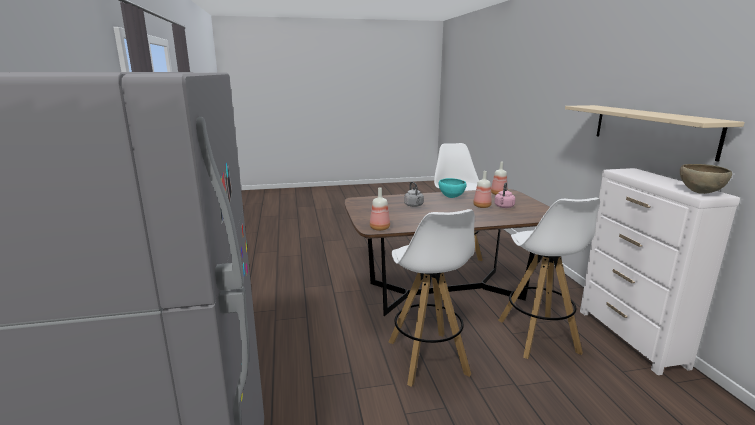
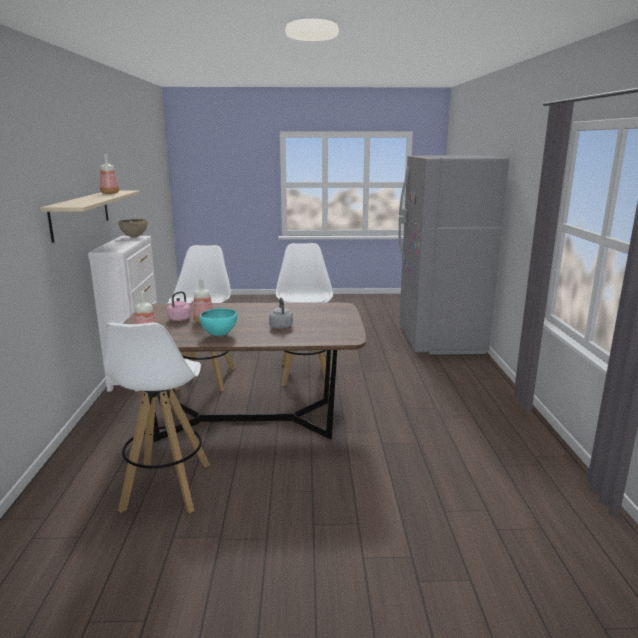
camera: 170 degrees left, 0 degrees up
bottle [370,188,390,231] -> bottle moved to [100,155,119,194]

